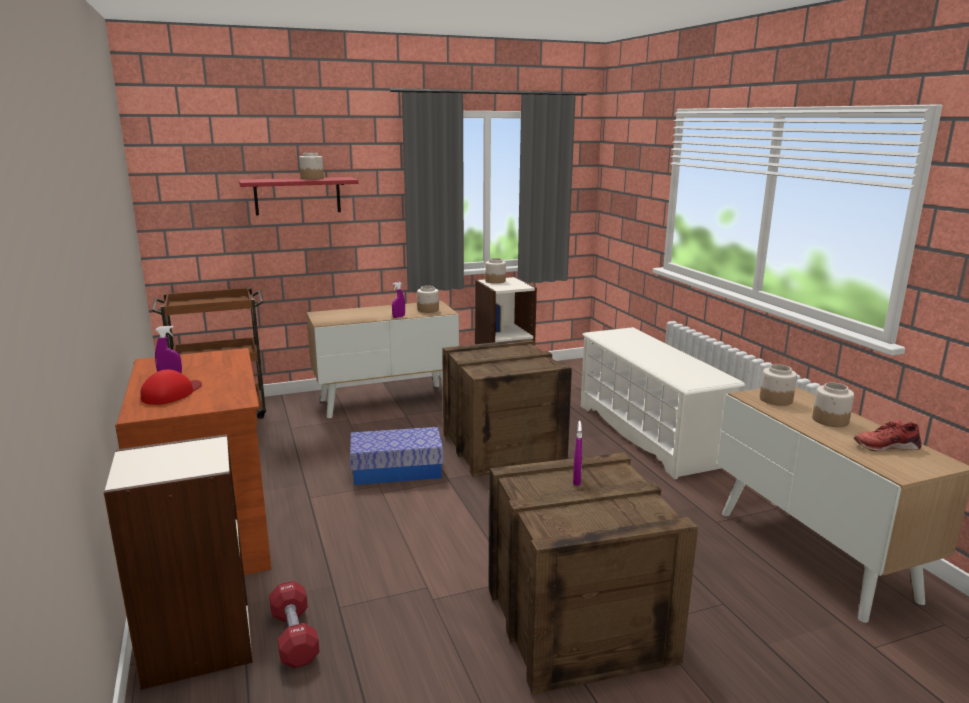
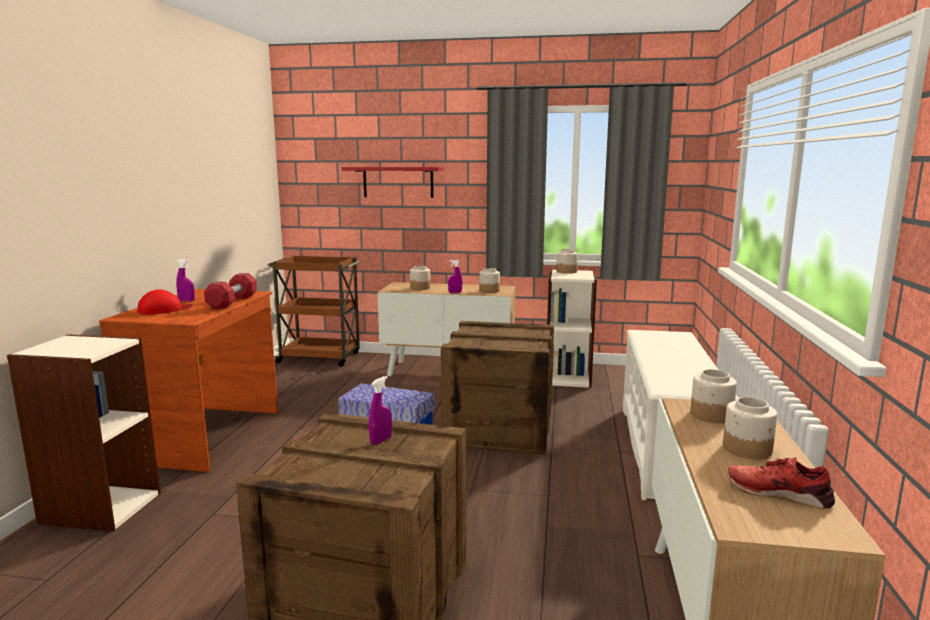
camera: 30 degrees right, 5 degrees down
red dumbbell [269,581,320,668] -> red dumbbell moved to [204,273,257,309]
jar [299,153,324,180] -> jar moved to [410,266,430,290]

